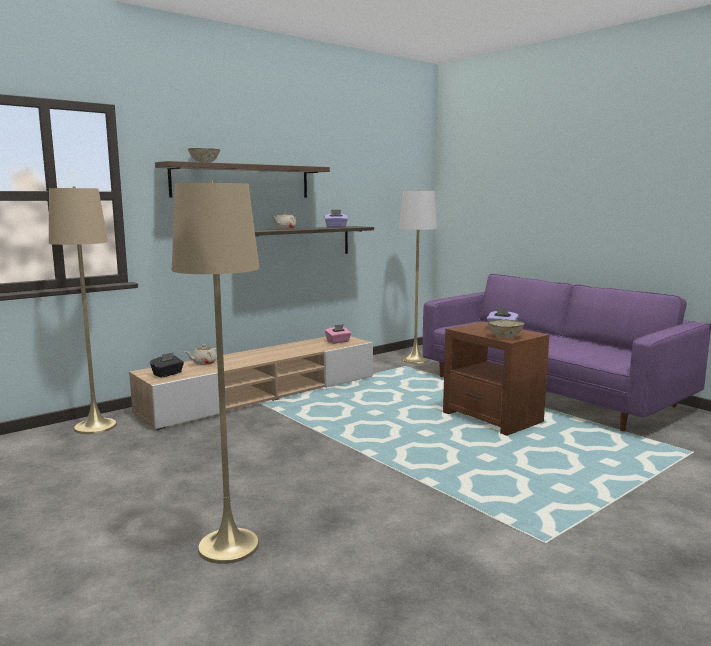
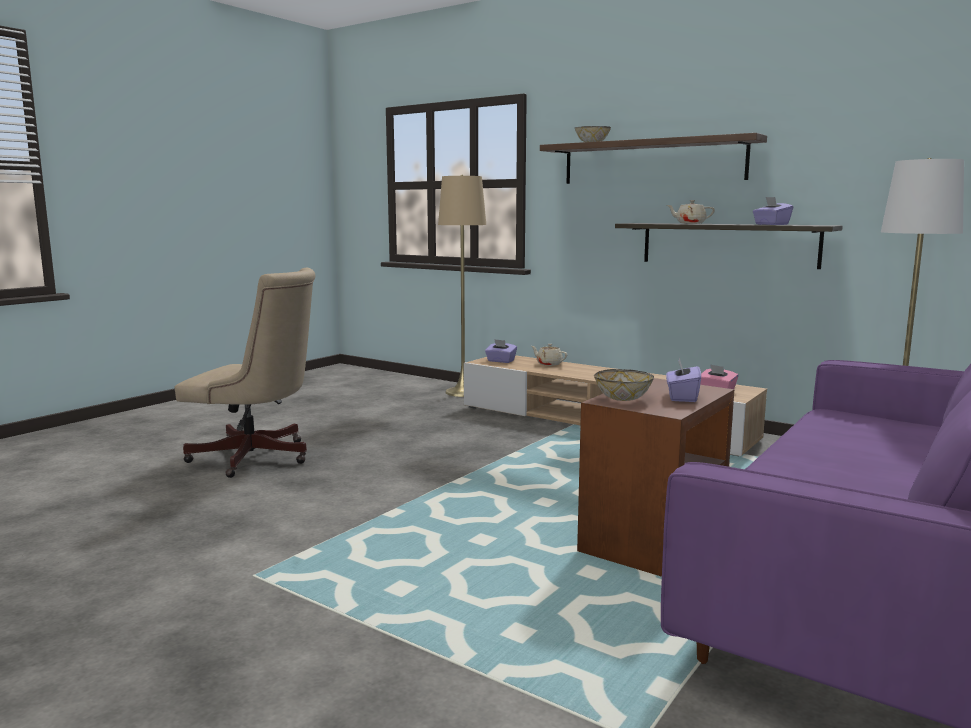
camera: 75 degrees right, 0 degrees up
black tissue box [150,352,184,378] -> purple tissue box [485,339,517,363]
beige floor lamp [172,180,259,564] -> beige office chair [175,267,316,478]

